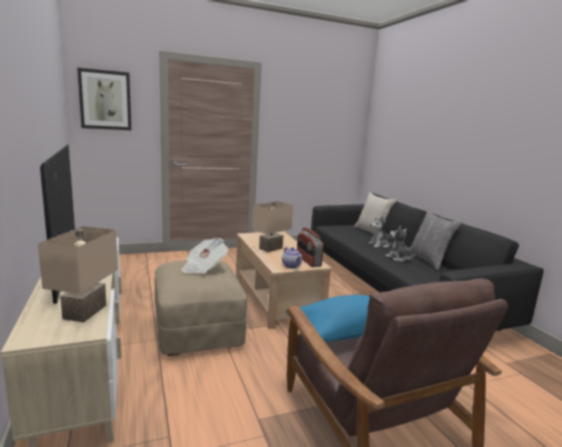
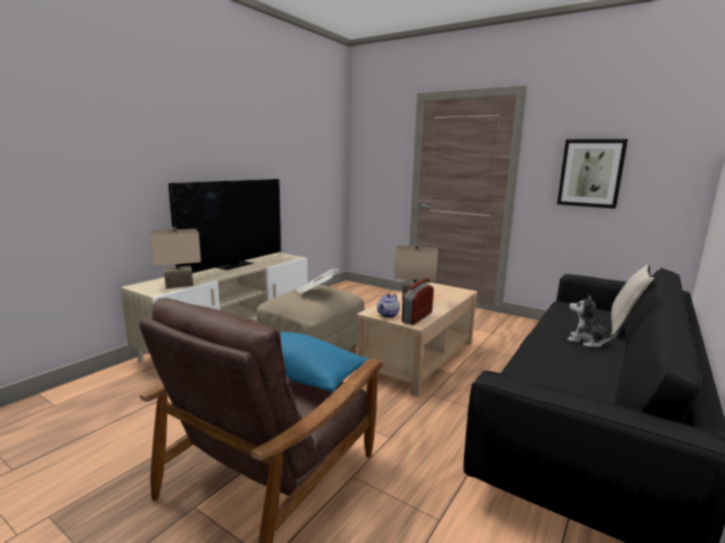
camera: 55 degrees right, 0 degrees up
picture [77,68,131,130] -> picture moved to [557,139,628,209]
plush toy [385,226,417,262] -> none
grey pillow [409,210,463,271] -> none

